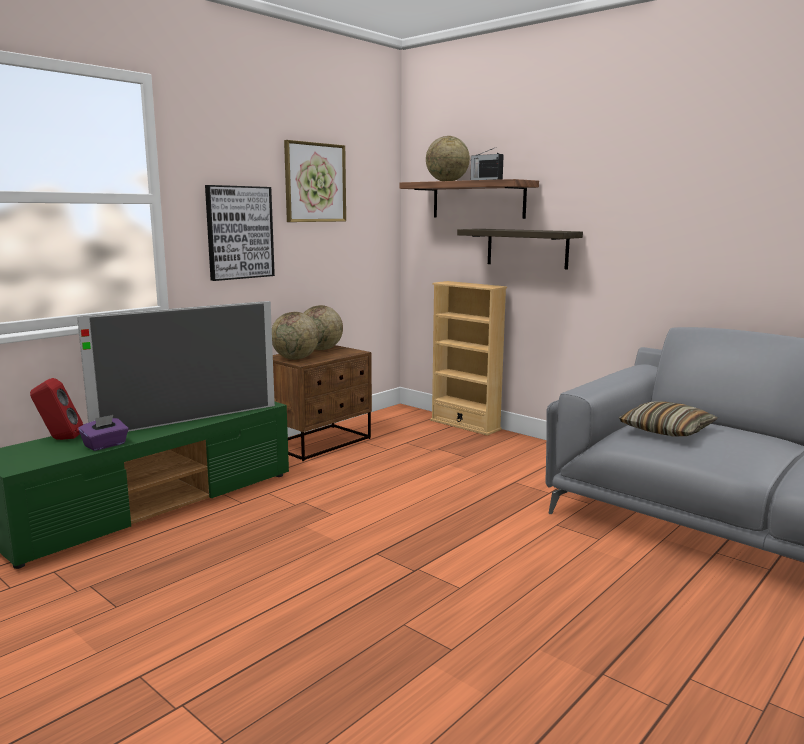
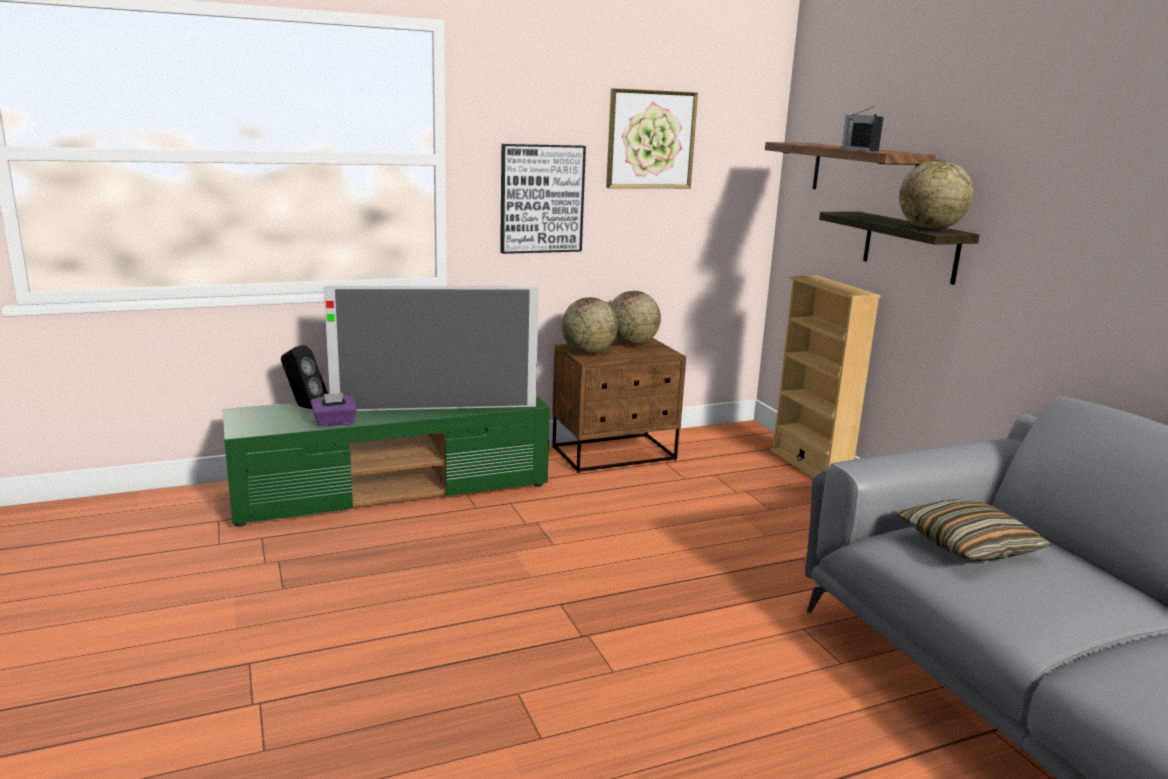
camera: 25 degrees right, 5 degrees up
red speaker [30,378,83,440] -> black speaker [281,345,328,409]
globe [426,136,470,181] -> globe moved to [899,160,973,230]

